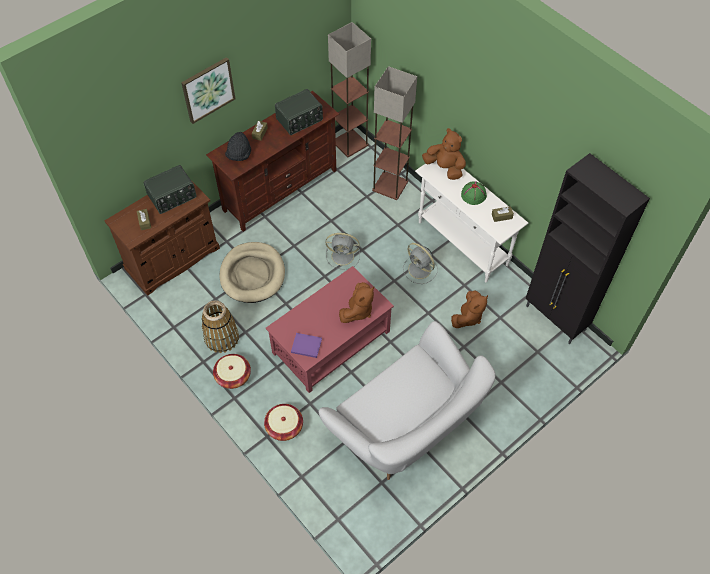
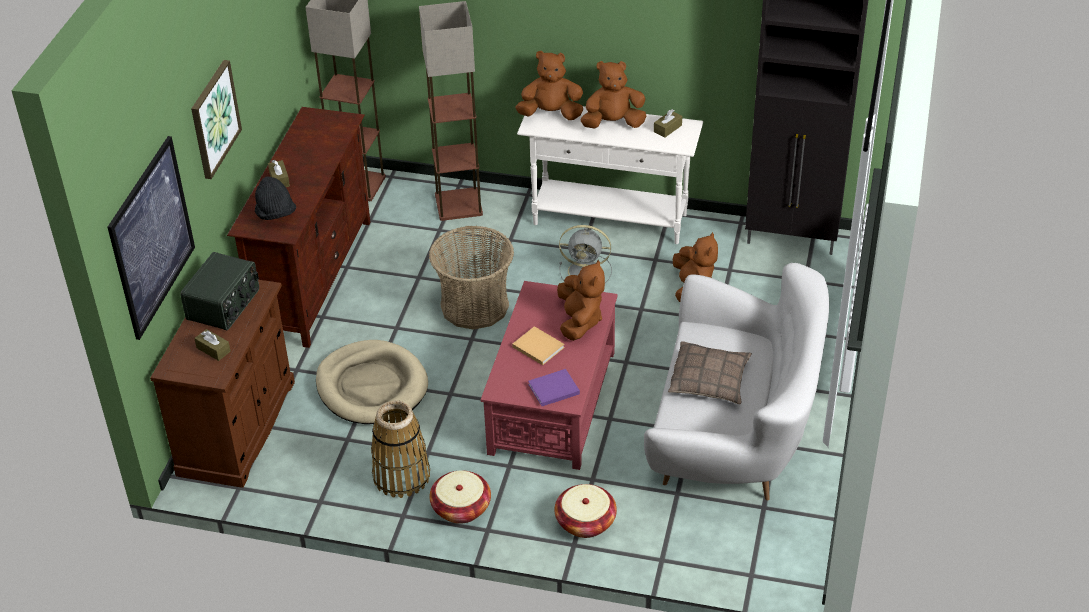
camera: 35 degrees left, 15 degrees down
radio [275,89,323,135] -> none
grey fan [326,232,360,270] -> basket [429,225,514,330]
green hat [461,181,487,205] -> brown plush toy [580,61,646,129]
none -> picture [107,136,195,340]
none -> beige book [512,326,565,365]
none -> pillow [668,341,752,404]

